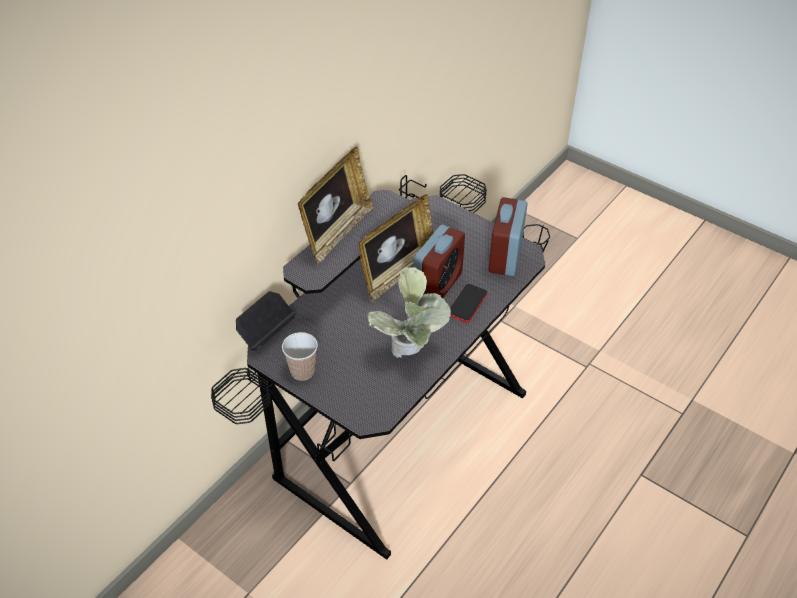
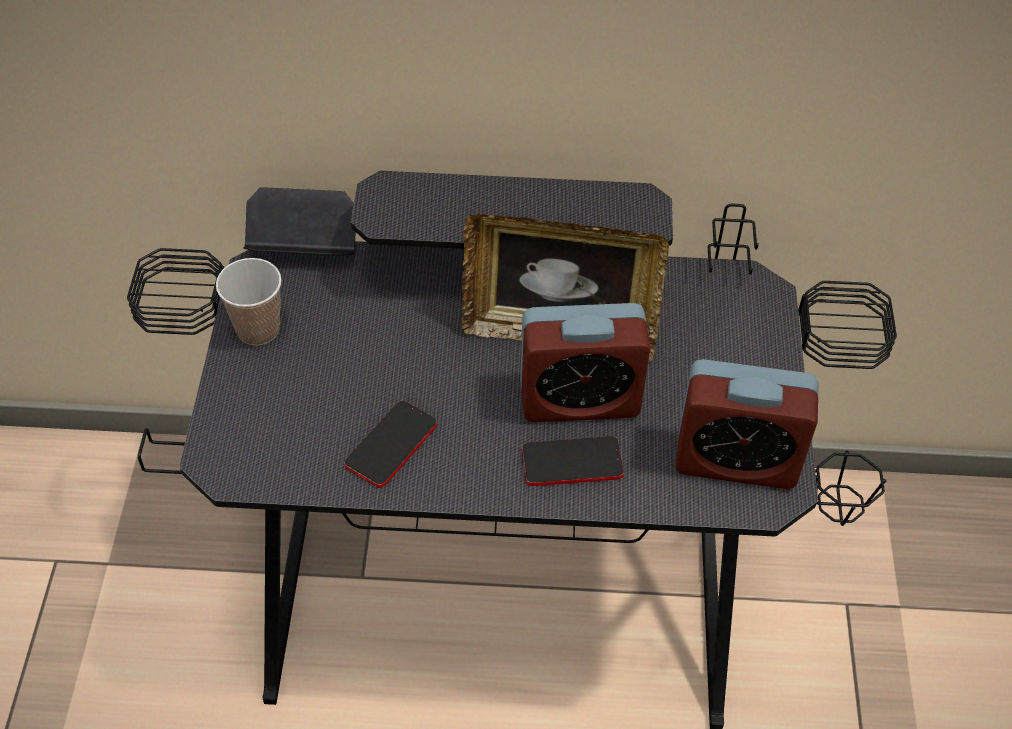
camera: 55 degrees right, 5 degrees up
picture frame [298,147,374,264] -> none
potted plant [368,267,451,358] -> phone [345,400,437,488]
alarm clock [489,197,527,276] -> alarm clock turned 150 degrees counterclockwise [675,359,819,489]

